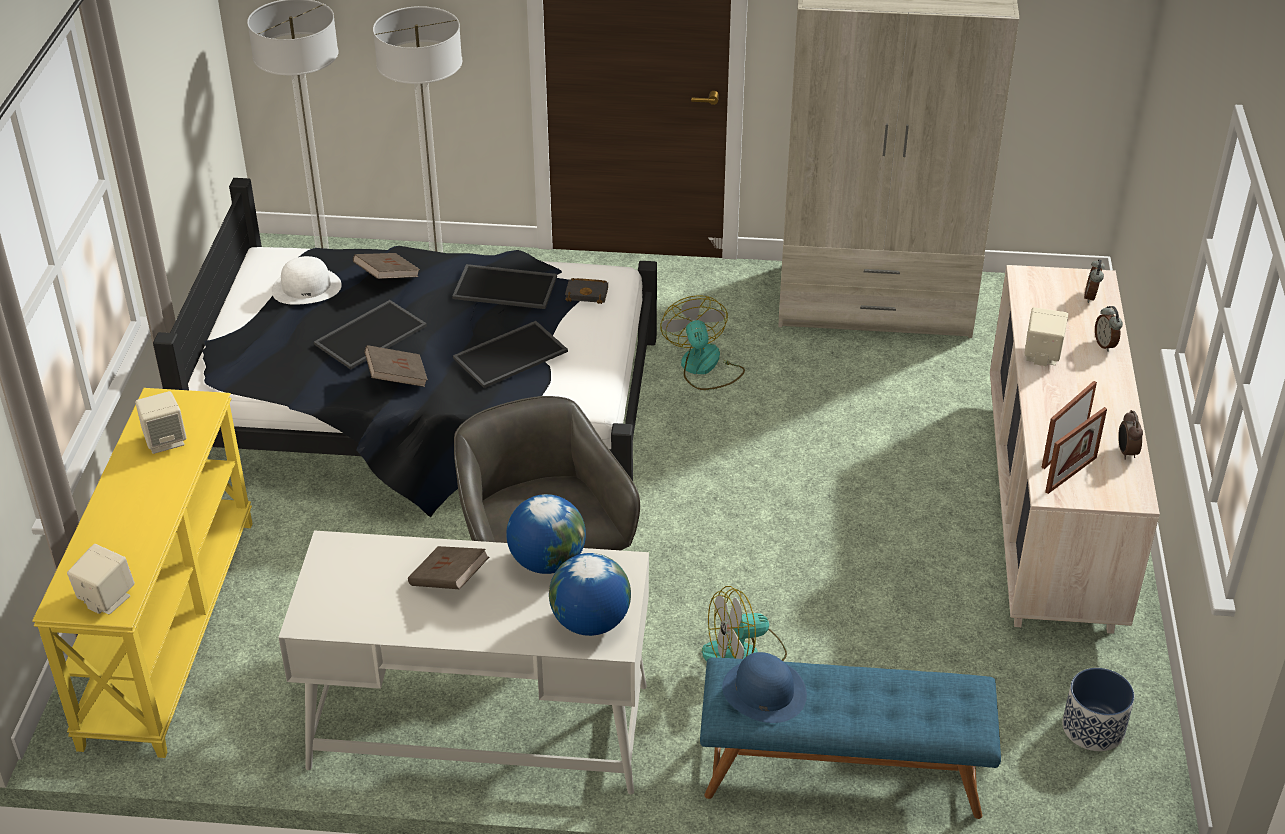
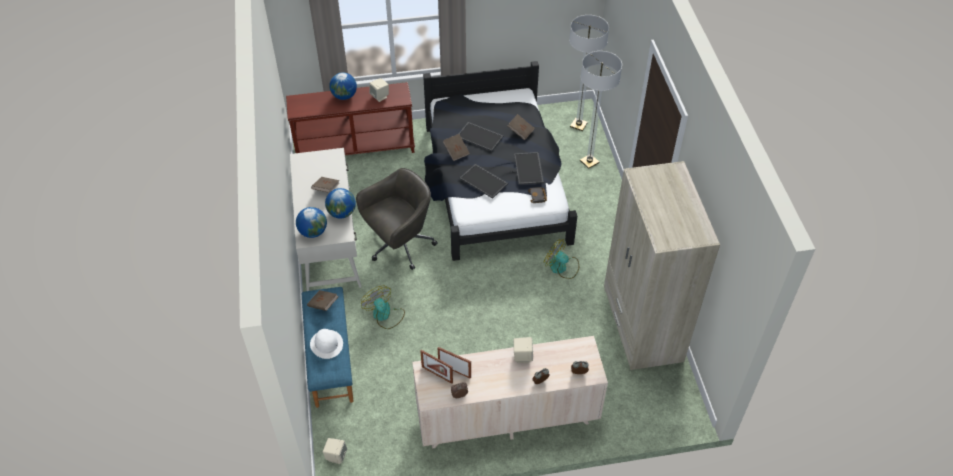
camera: 75 degrees right, 10 degrees up
yellow console table [32,388,252,758] -> brown console table [286,82,415,155]
beige speaker [67,544,135,614] -> beige speaker moved to [323,438,347,464]
white hat [271,256,342,305] -> white hat moved to [310,329,343,359]
fan [660,295,745,390] -> fan turned 120 degrees counterclockwise [544,239,579,279]
blue hat [722,652,807,723] -> brown book [307,290,338,311]
planter [1062,668,1134,751] -> none
none -> globe [329,72,357,100]

